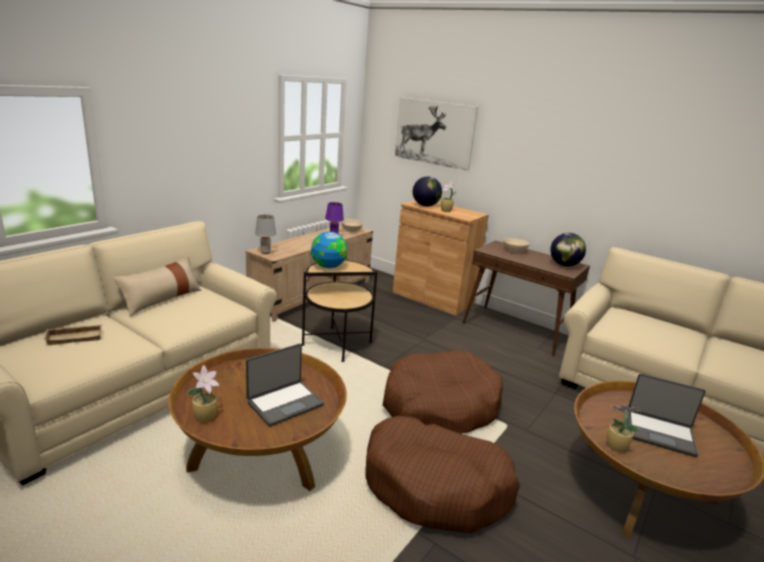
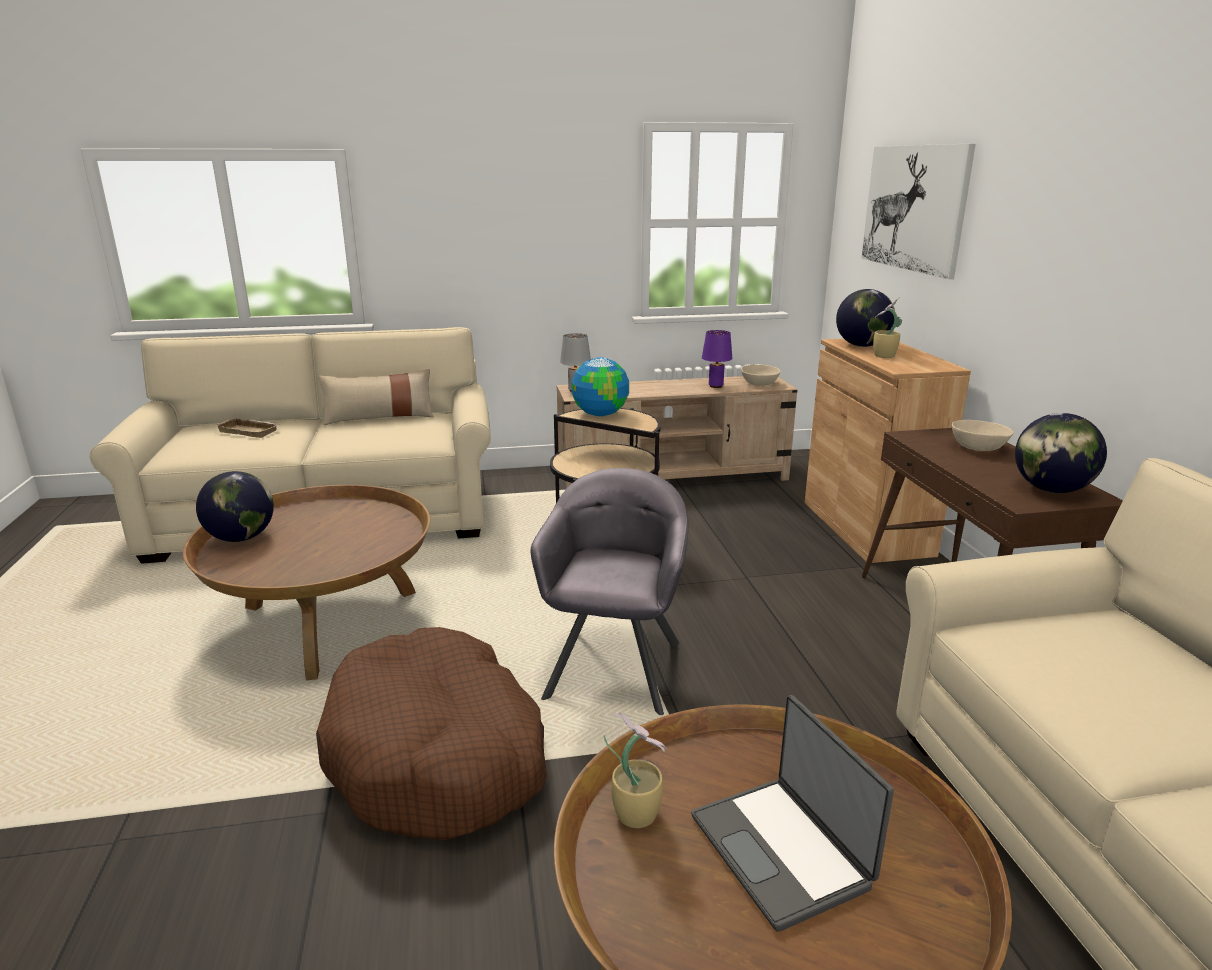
camera: 45 degrees right, 0 degrees up
potted plant [187,365,219,422] -> globe [196,471,274,542]
laptop [246,343,324,427] -> none
brown dog bed [382,350,503,434] -> grey armchair [531,468,689,715]

